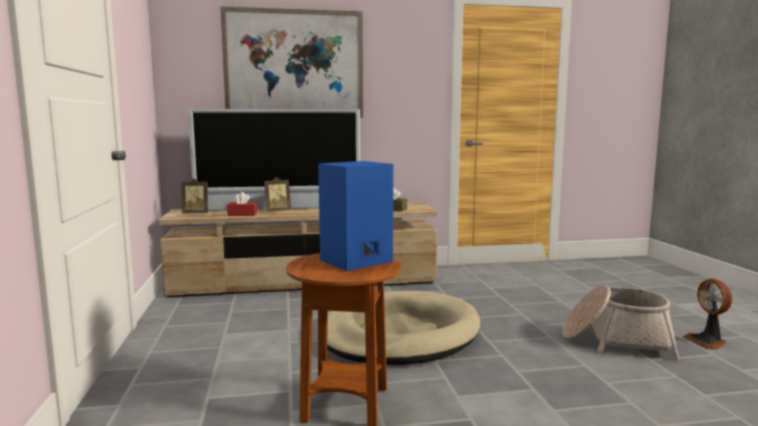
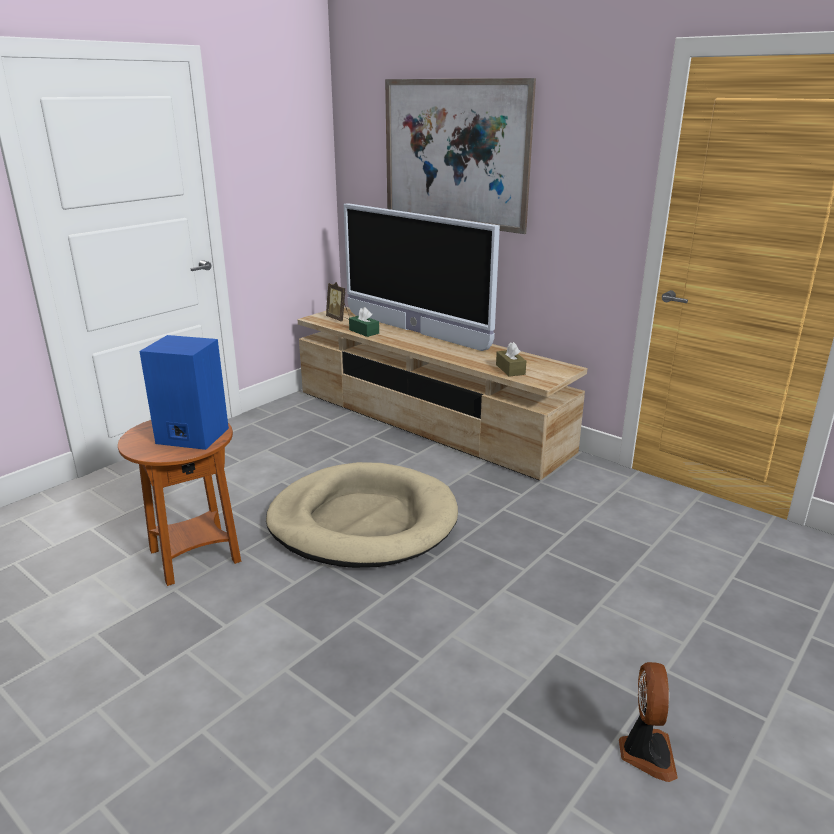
camera: 50 degrees right, 15 degrees up
red tissue box [227,192,257,216] -> green tissue box [349,307,379,337]
picture frame [264,177,291,212] -> none
basket [562,285,680,360] -> none
fan [683,279,732,350] -> fan turned 150 degrees clockwise [619,662,678,782]

